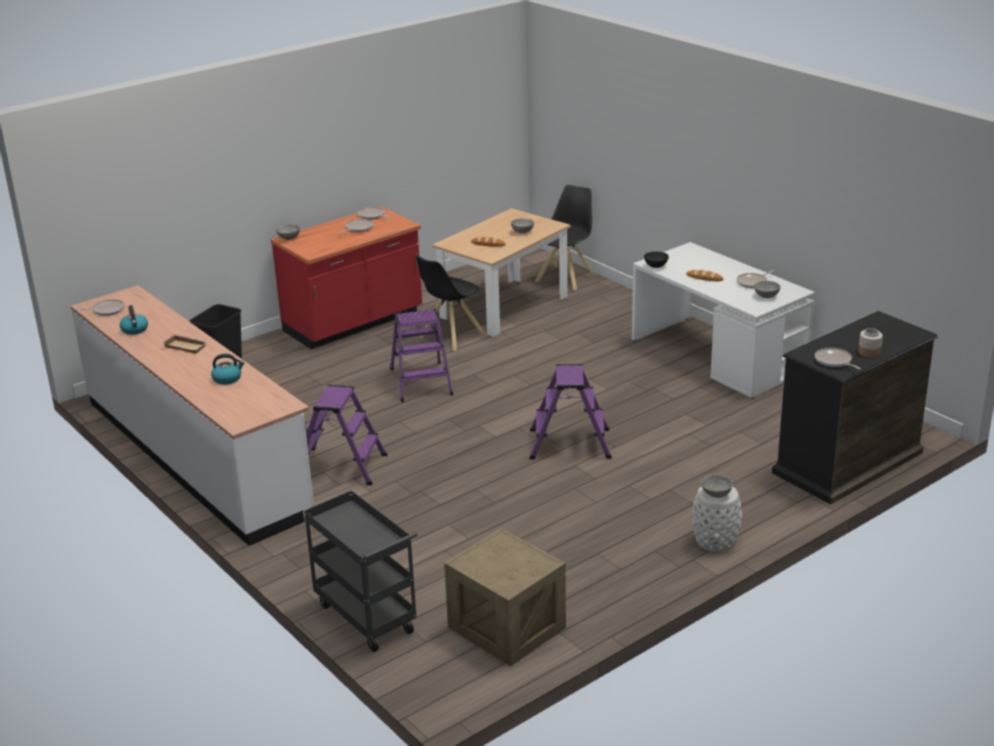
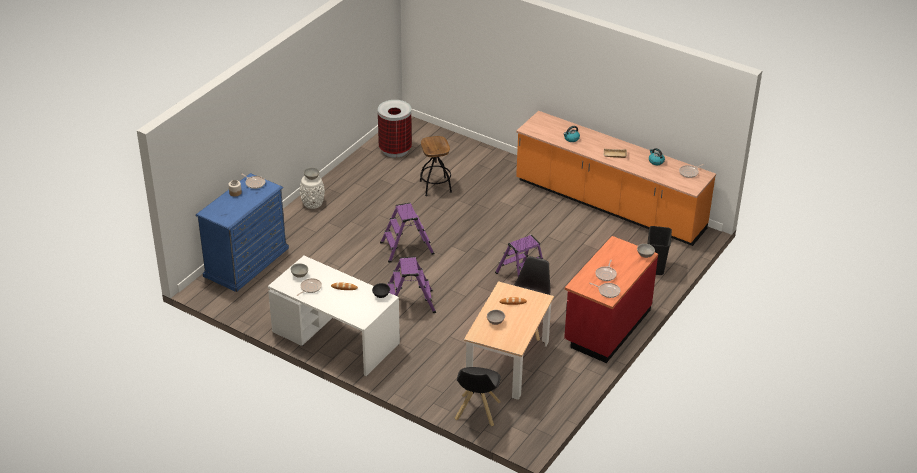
camera: 160 degrees right, 10 degrees up
white counter [70,285,314,546] -> orange counter [516,111,716,246]
grey cart [304,491,417,652] -> none
purple step ladder [306,385,388,486] -> purple step ladder moved to [387,256,436,313]
crate [444,528,566,667] -> trash can [378,100,412,158]
black dresser [772,311,938,504] -> blue dresser [195,173,289,292]
none -> brown stool [420,136,452,196]

